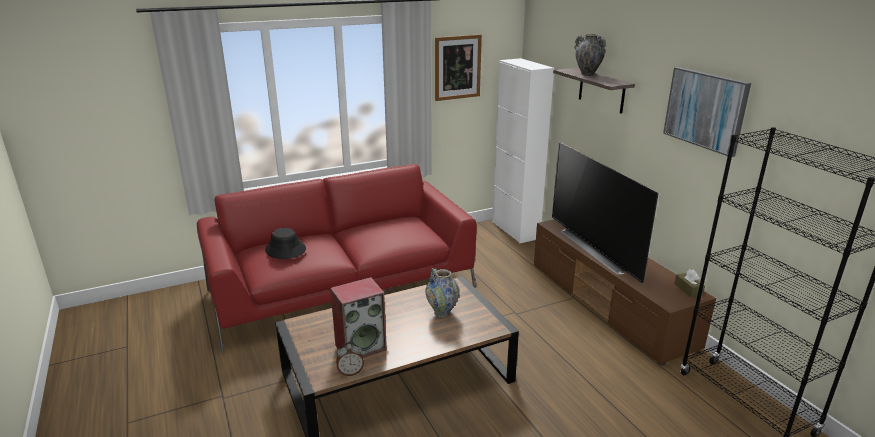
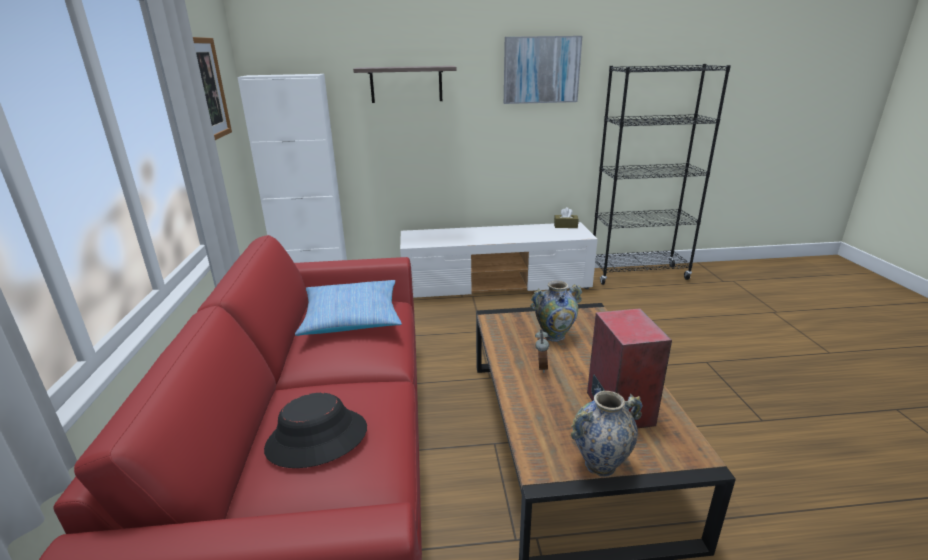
camera: 70 degrees left, 0 degrees up
alarm clock [336,342,364,376] -> alarm clock moved to [535,329,549,373]
brown tv stand [534,219,716,365] -> white tv stand [400,222,598,298]
television [552,142,659,284] -> none
vase [574,34,606,76] -> vase moved to [571,388,643,477]
none -> pillow [295,280,402,336]

